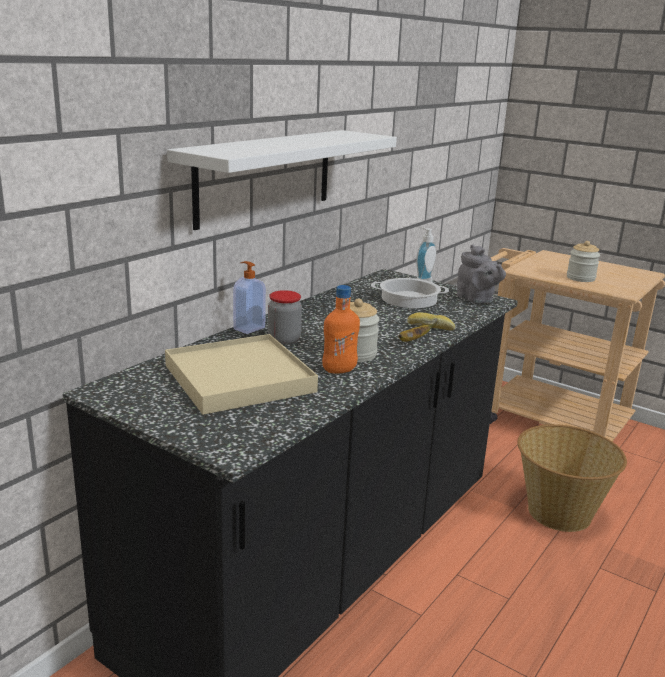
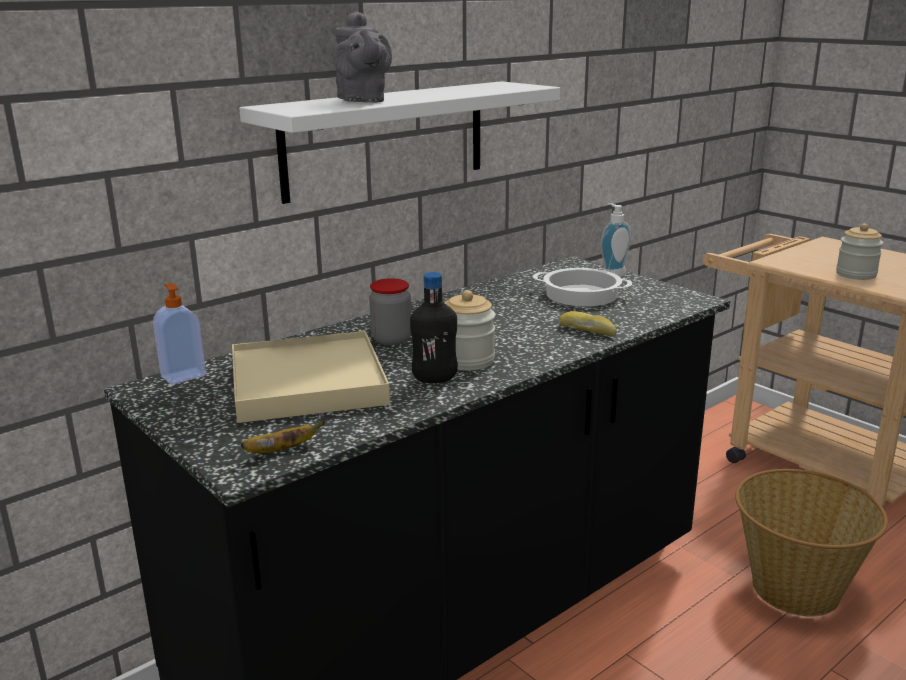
camera: 15 degrees right, 0 degrees up
soap dispenser [233,261,266,334] -> soap dispenser moved to [153,283,206,385]
orange bottle [322,285,360,374] -> black bottle [410,272,458,383]
banana [399,321,437,342] -> banana moved to [241,421,325,453]
grey teapot [457,245,506,303] -> grey teapot moved to [333,11,392,102]

